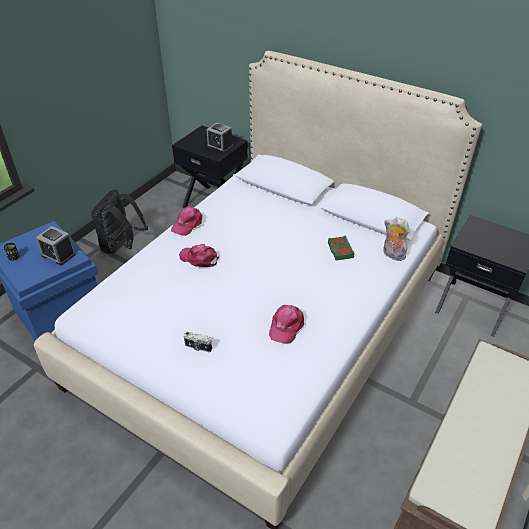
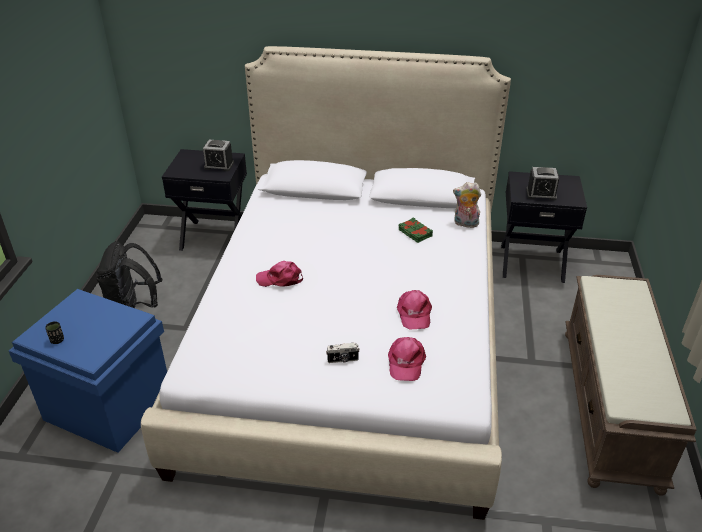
camera: 25 degrees left, 5 degrees down
alarm clock [36,226,76,266] -> alarm clock moved to [526,167,559,200]
pink cap [171,206,202,236] -> pink cap moved to [388,337,426,381]

